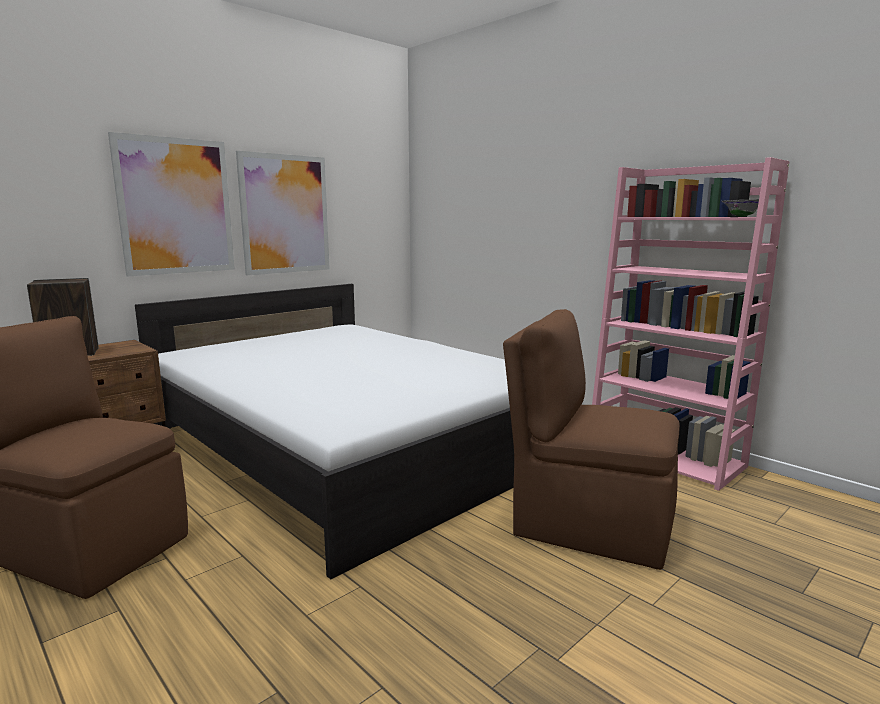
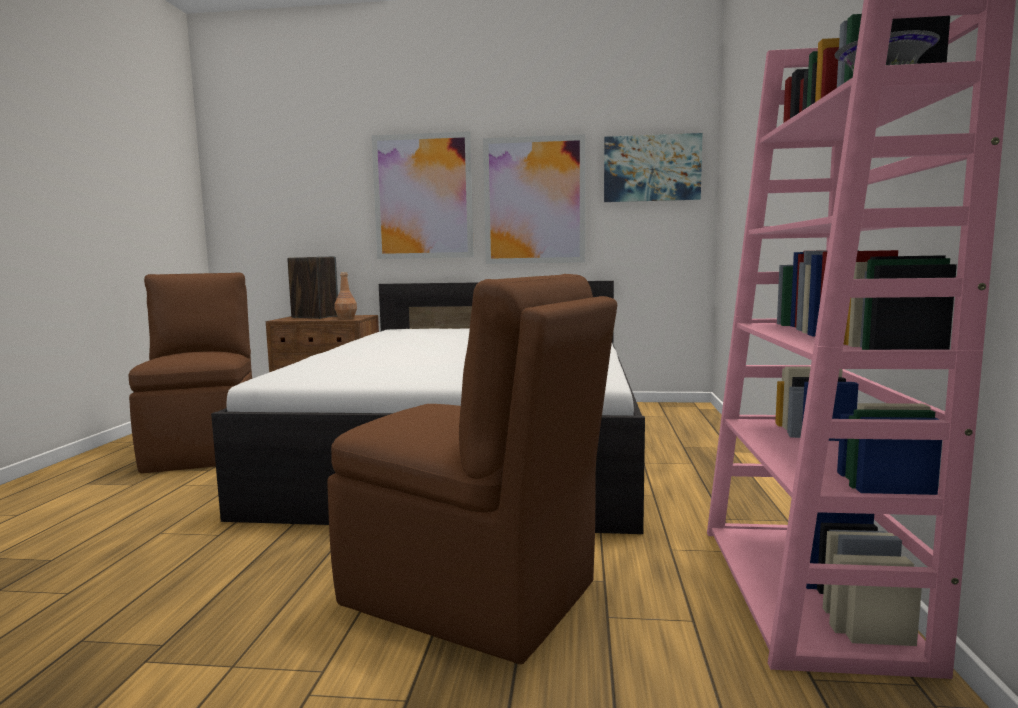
camera: 50 degrees right, 5 degrees down
brown chair [503,309,680,570] -> brown chair turned 135 degrees clockwise [327,274,617,664]
none -> brown bottle [335,272,357,320]
none -> picture [604,133,702,202]

